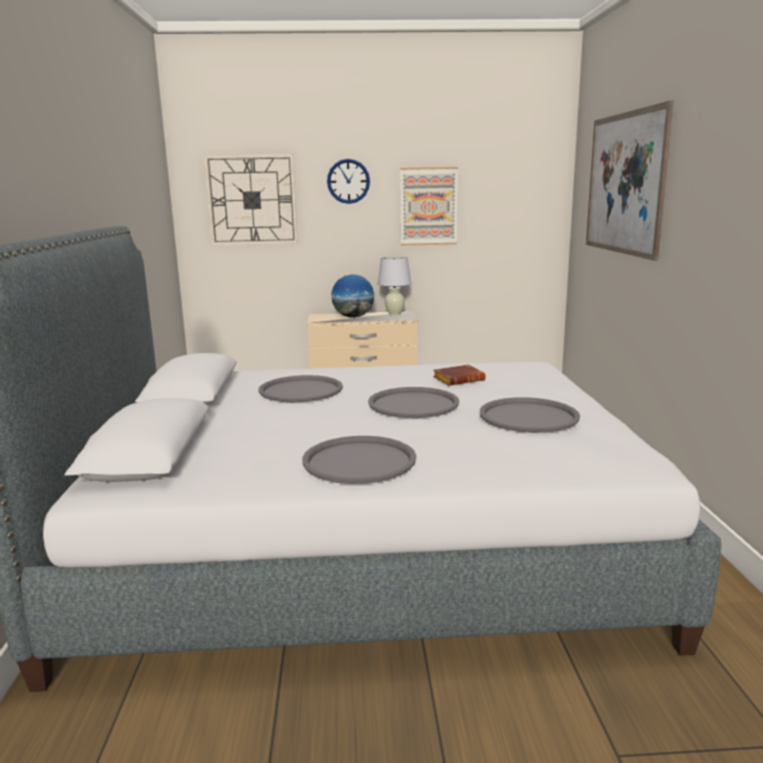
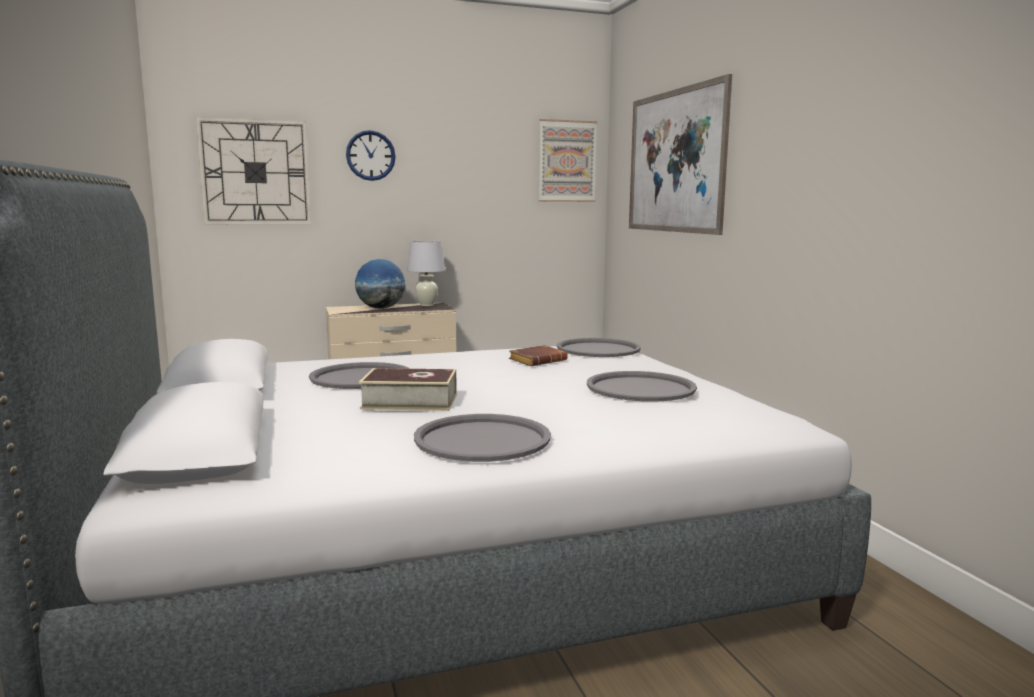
camera: 15 degrees left, 5 degrees down
grey tray [368,387,459,418] -> grey tray moved to [557,338,641,357]
picture [400,167,458,245] -> picture moved to [539,119,597,202]
none -> book [359,368,456,411]

